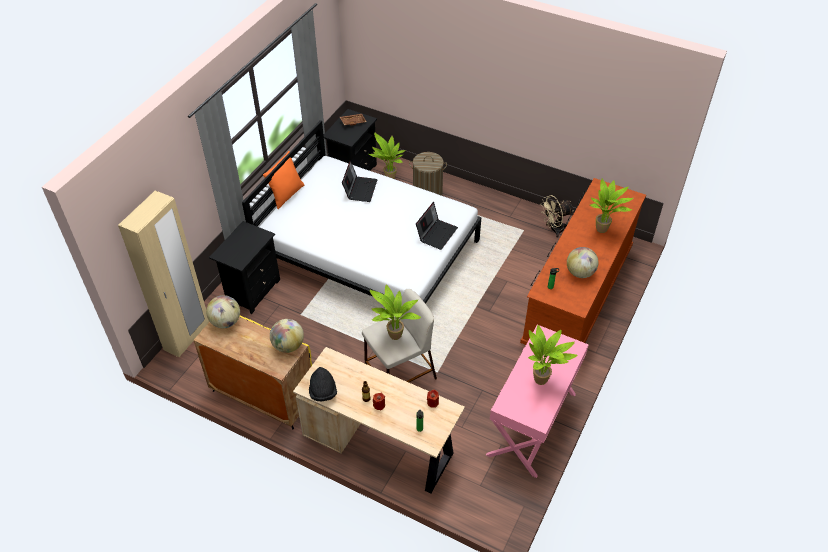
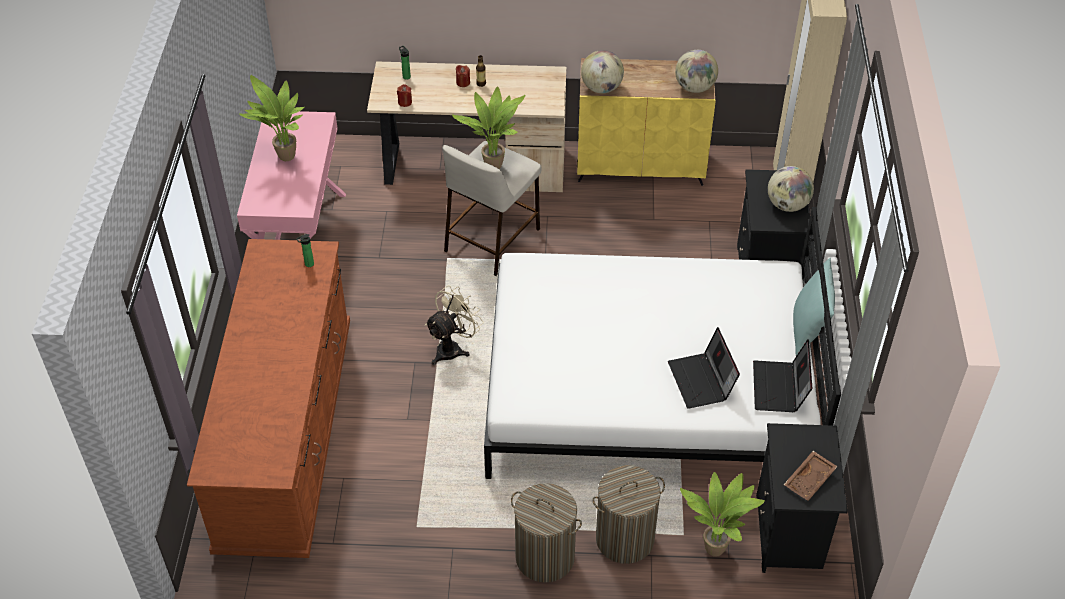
camera: 155 degrees right, 0 degrees up
orange pillow [263,151,304,209] -> turquoise pillow [793,258,835,356]
black hat [309,367,337,401] -> none
laptop [416,202,458,250] -> laptop moved to [753,339,812,412]
beige fan [540,195,573,238] -> beige fan moved to [425,286,484,365]
globe [567,247,599,278] -> globe moved to [768,166,814,212]
potted plant [590,179,633,233] -> none
none -> laundry basket [511,483,582,582]

